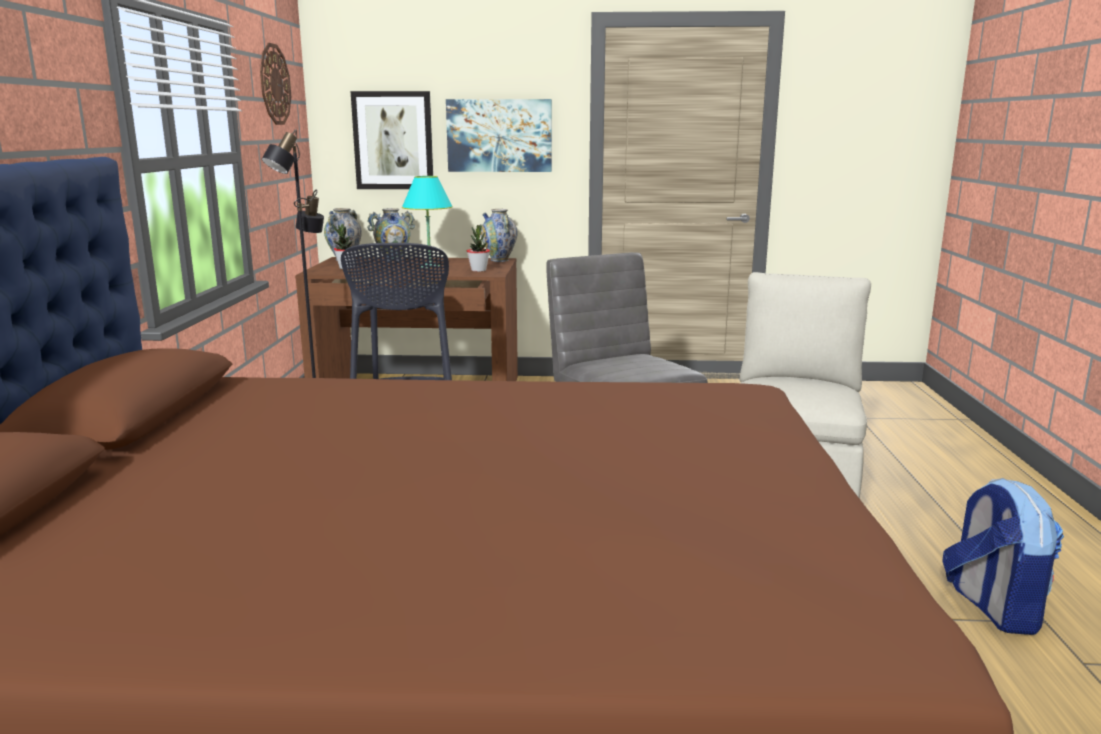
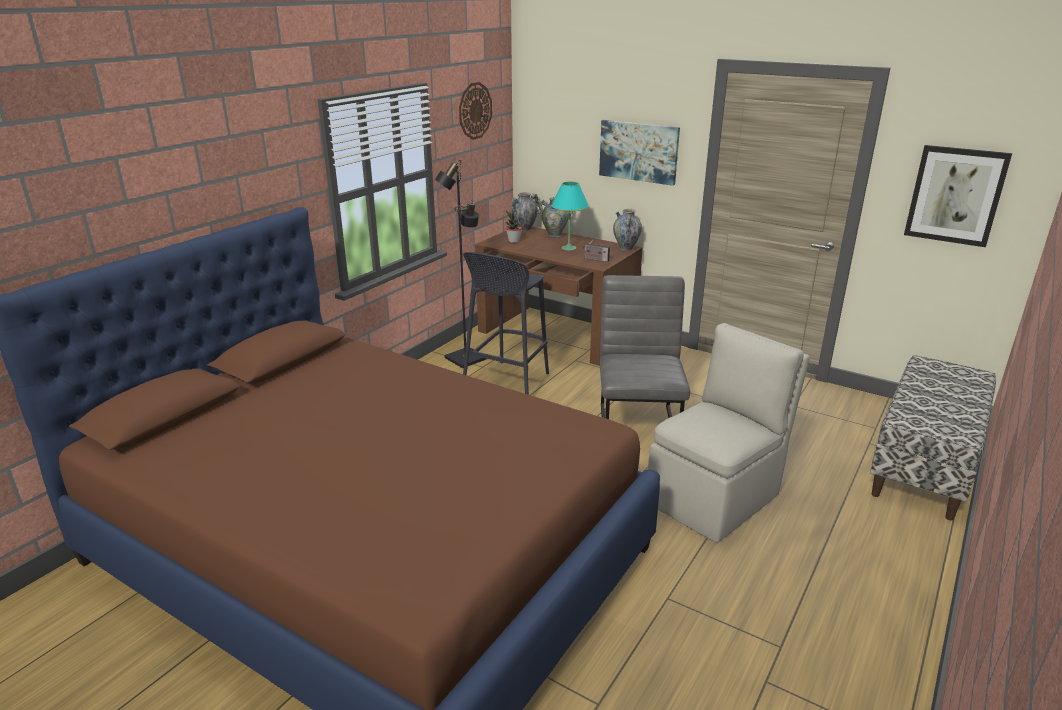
camera: 30 degrees right, 10 degrees up
picture [351,91,433,189] -> picture moved to [904,145,1012,247]
potted plant [467,224,490,272] -> radio [583,237,610,262]
backpack [942,478,1064,635] -> none
none -> bench [870,355,996,520]

